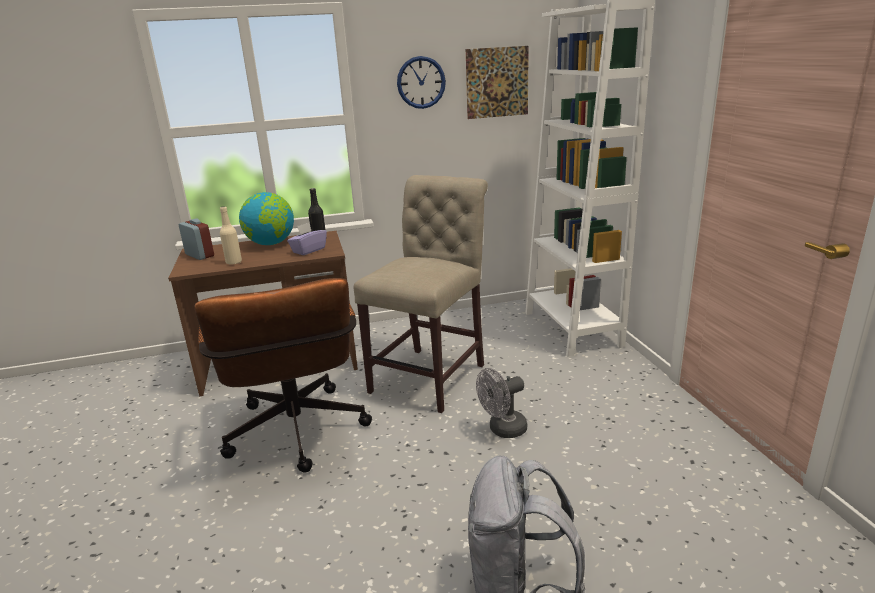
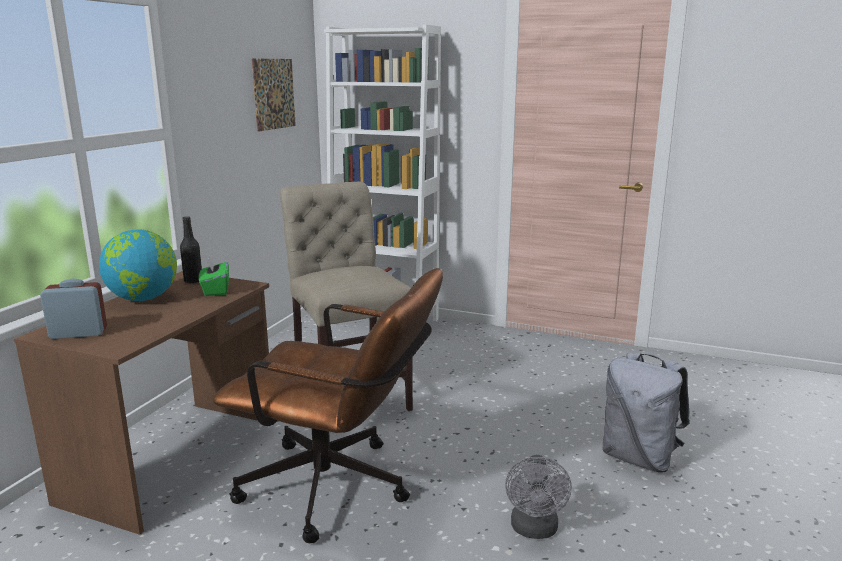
camera: 55 degrees left, 5 degrees down
beige bottle [220,206,242,265] -> none
purple tissue box [287,223,327,255] -> green tissue box [199,256,229,296]
wall clock [397,56,446,109] -> none
grey fan [476,368,527,438] -> grey fan moved to [505,455,572,539]

